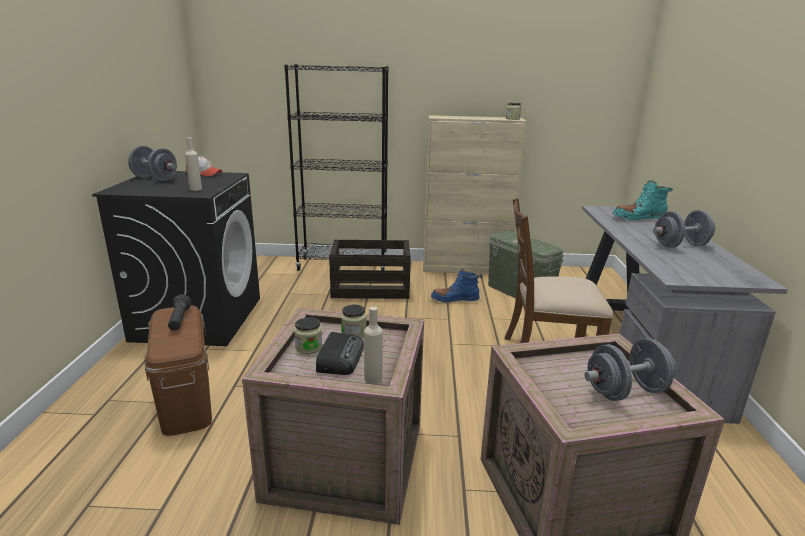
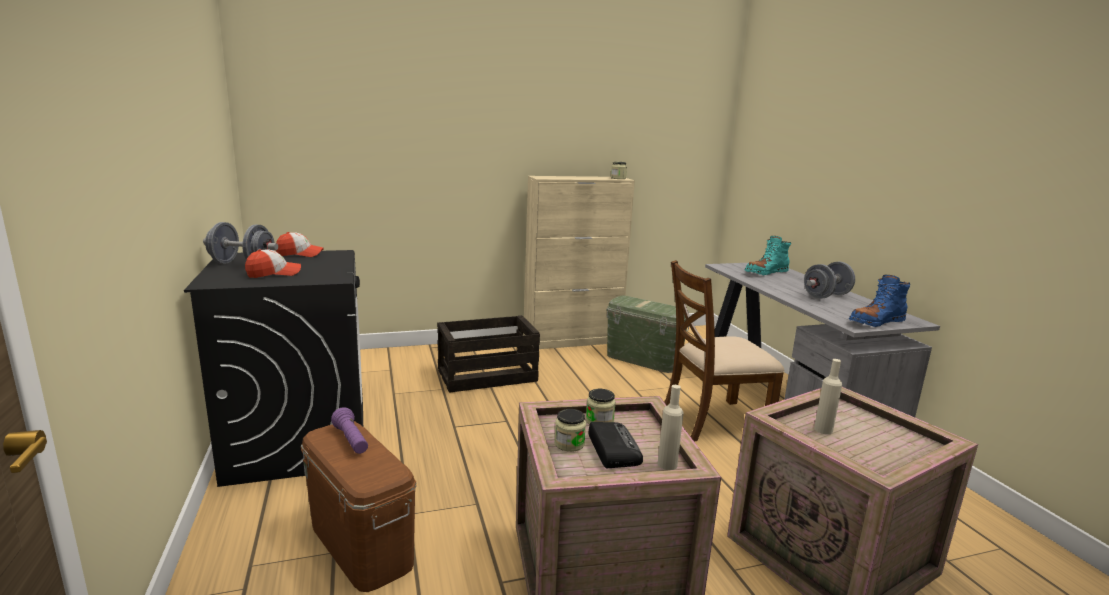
camera: 20 degrees left, 5 degrees down
black flashlight [168,294,191,331] -> purple flashlight [331,407,368,454]
beige bottle [185,137,202,191] -> beige bottle moved to [814,359,842,434]
black bookcase [284,64,389,271] -> none
blue boot [431,268,483,302] -> blue boot moved to [849,275,910,327]
grey dumbbell [584,338,676,401] -> none
none -> cap [245,249,301,278]

